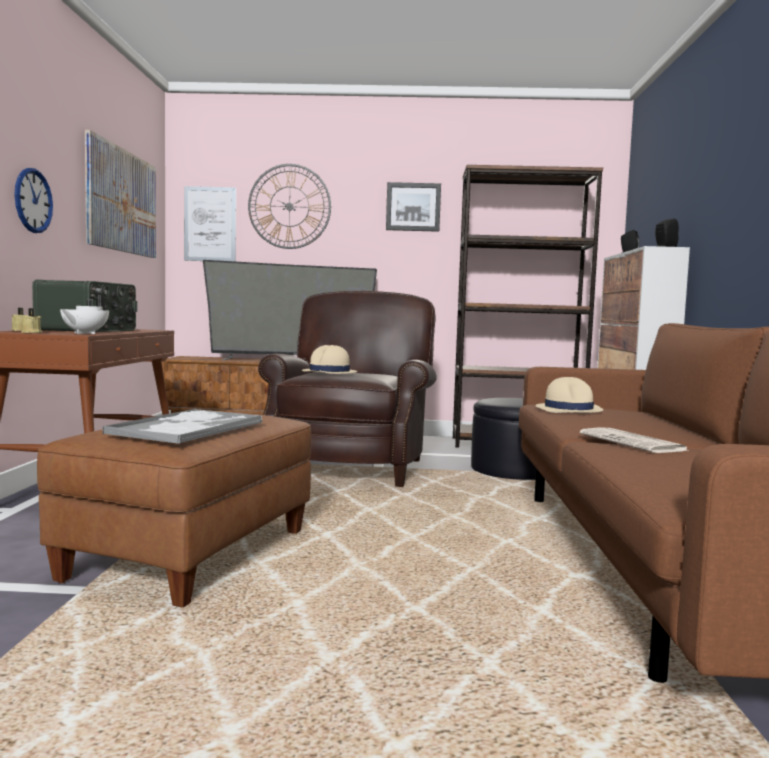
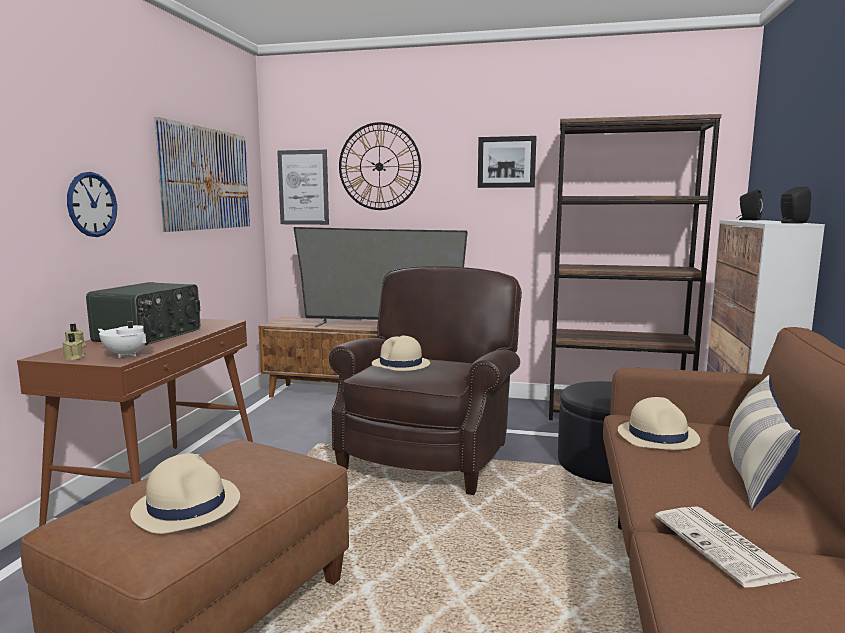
camera: 10 degrees right, 5 degrees up
white teapot [60,295,109,334] -> white teapot turned 90 degrees clockwise [98,316,152,358]
tray [102,409,263,444] -> beige hat [130,453,240,534]
none -> pillow [728,375,801,509]

